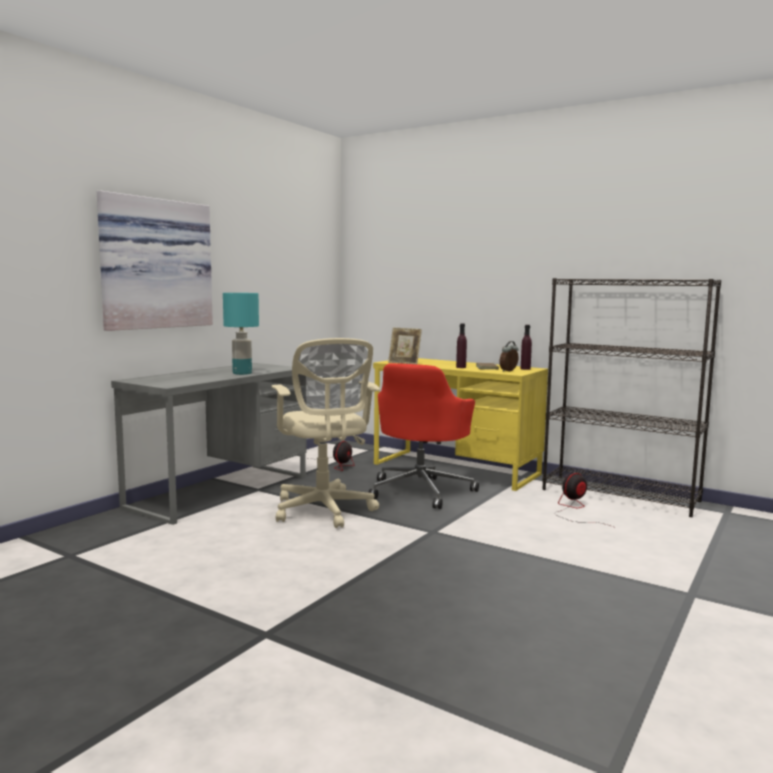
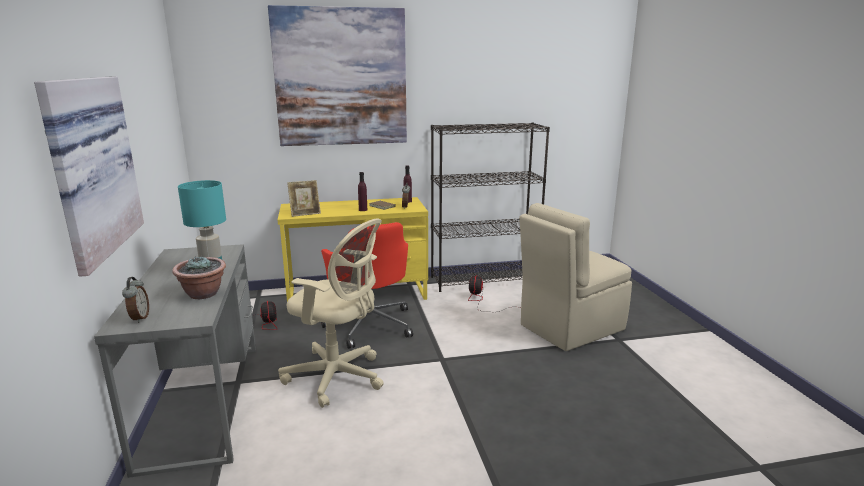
camera: 45 degrees left, 10 degrees up
none -> alarm clock [122,277,149,323]
none -> potted plant [172,256,226,299]
none -> picture [268,5,407,146]
none -> beige chair [519,203,632,351]

